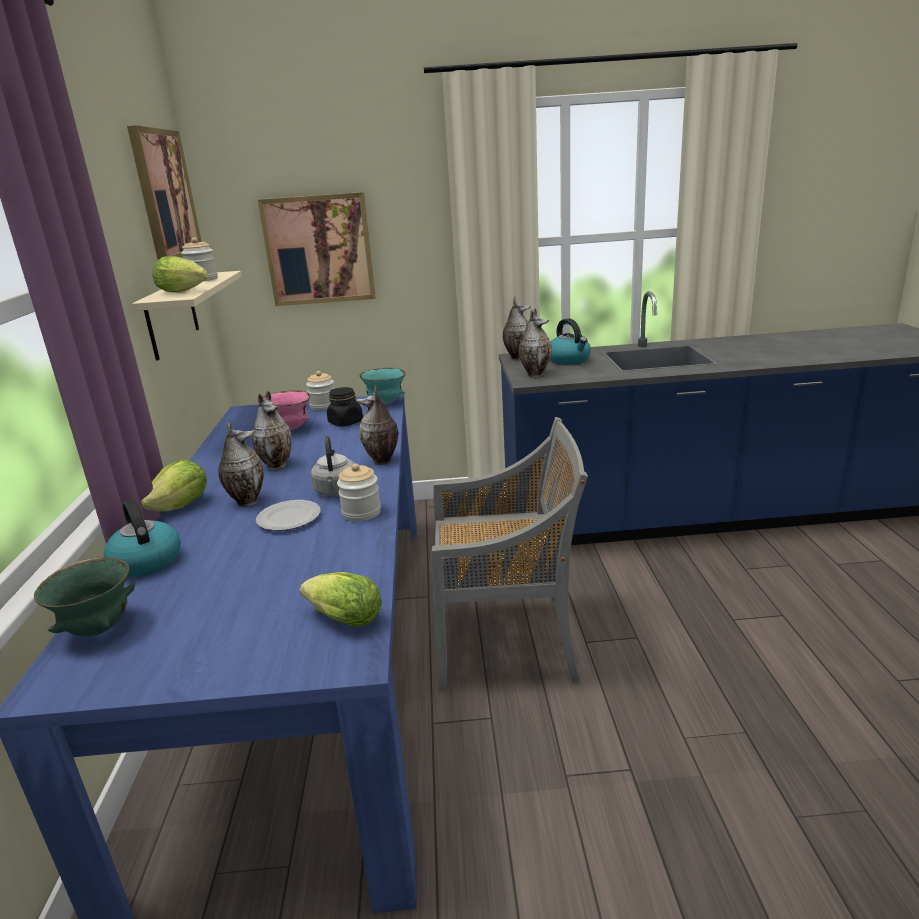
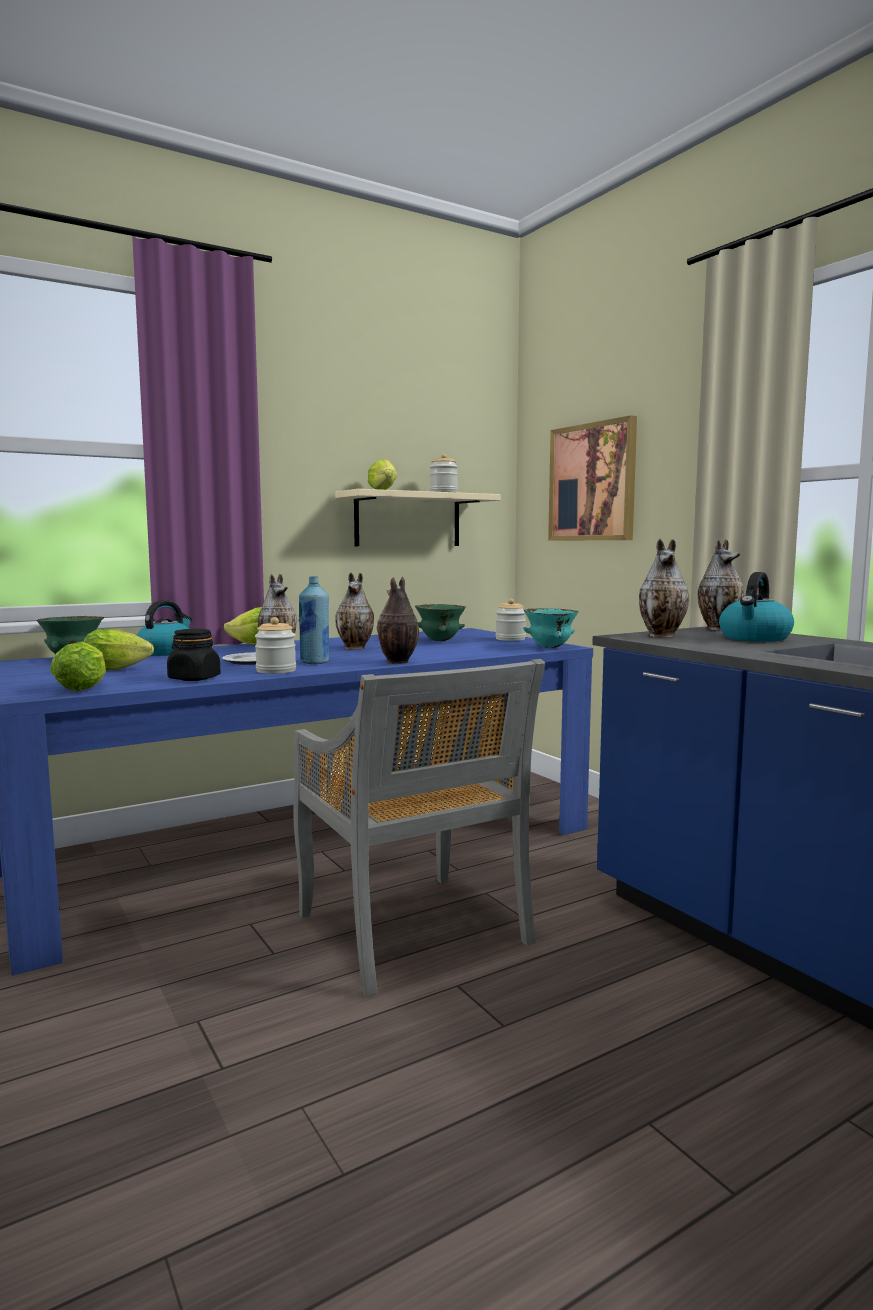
camera: 60 degrees right, 15 degrees down
picture [127,125,202,260] -> none
pink bowl [263,390,310,430] -> green bowl [415,604,466,641]
grey kettle [311,436,355,496] -> blue bottle [299,576,329,664]
black jar [327,387,363,427] -> black jar moved to [167,629,221,681]
none -> lettuce [84,629,154,670]

